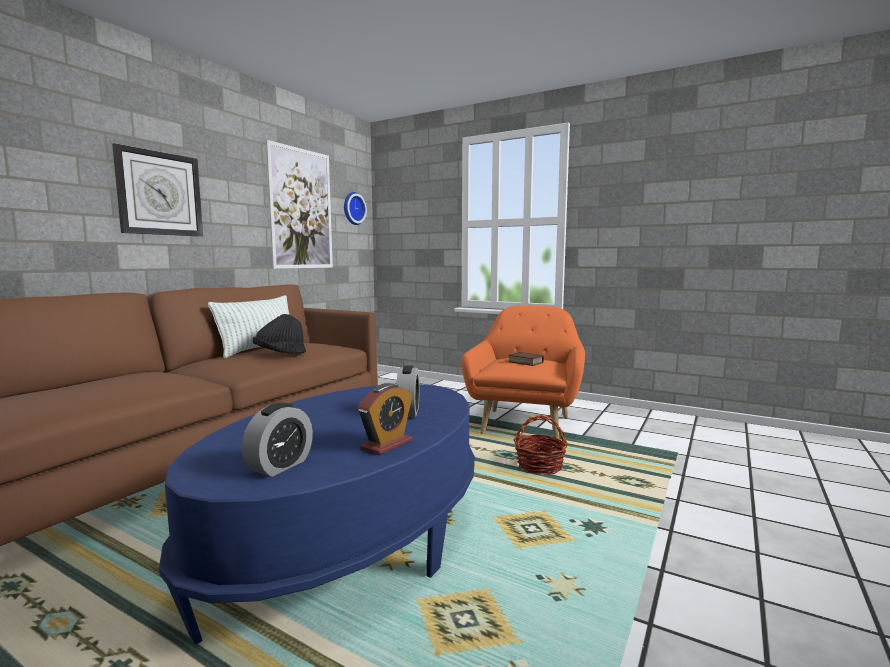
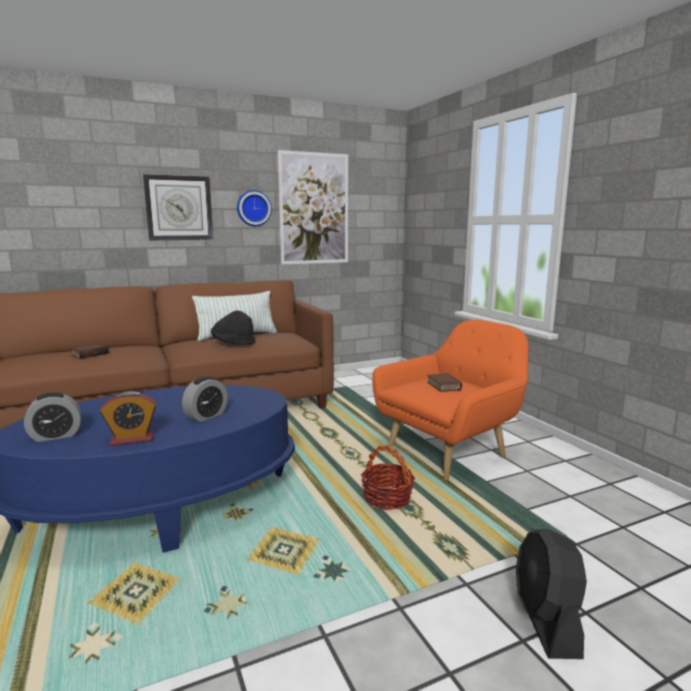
camera: 35 degrees right, 5 degrees up
wall clock [344,192,367,225] -> wall clock moved to [237,190,272,227]
none -> book [70,344,109,359]
none -> black fan [516,529,587,659]

